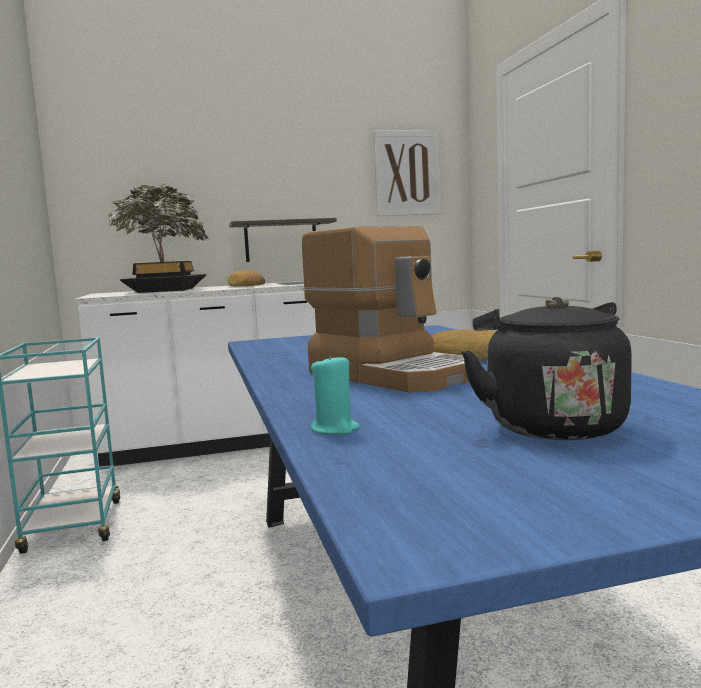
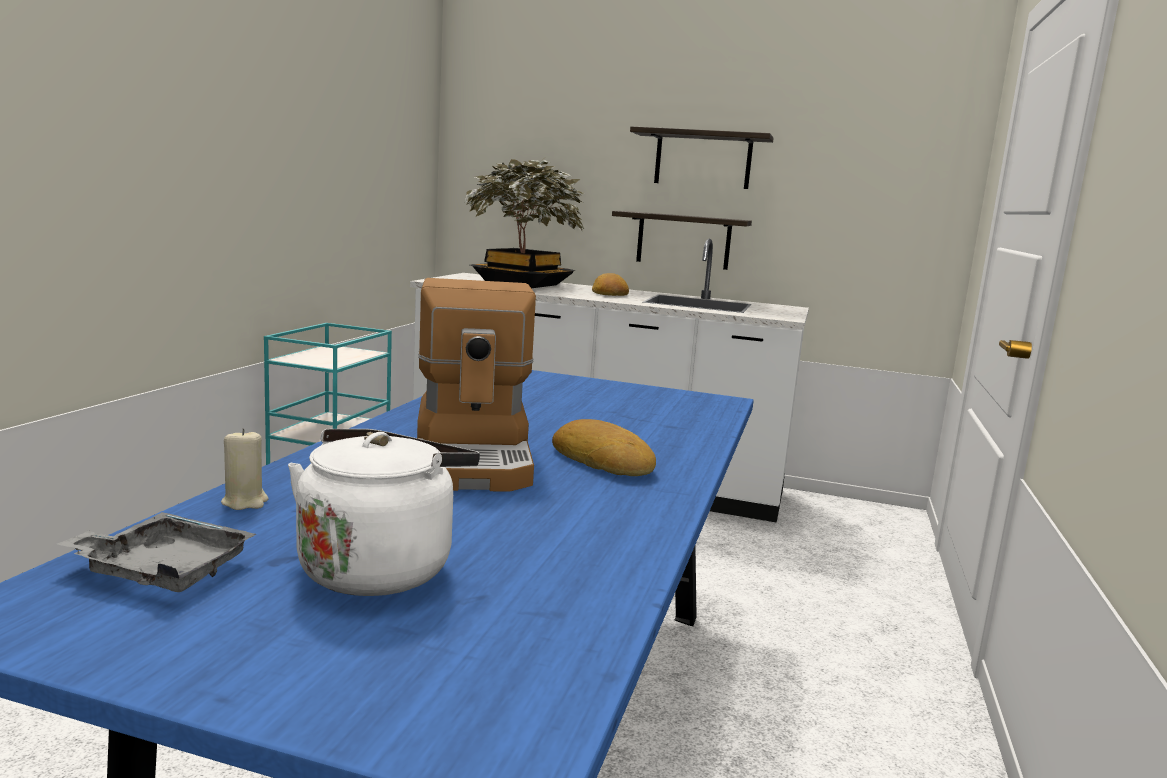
camera: 30 degrees right, 5 degrees up
turquoise candle [310,353,360,435] -> beige candle [221,428,269,510]
picture [373,131,441,216] -> none
black kettle [461,297,632,440] -> white kettle [288,429,480,596]
none -> grey tray [57,512,256,592]
none -> shelf [630,126,774,189]

